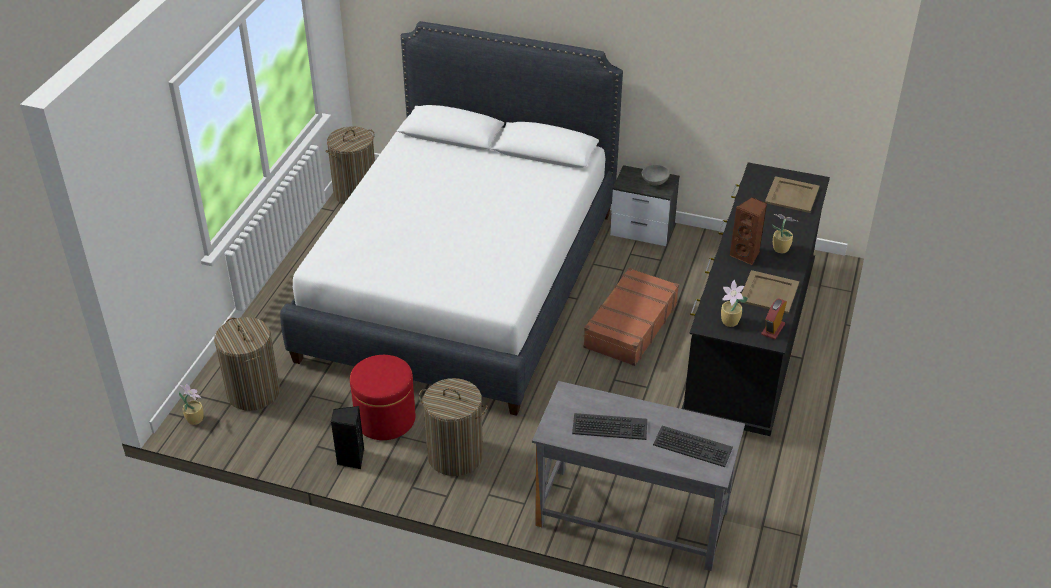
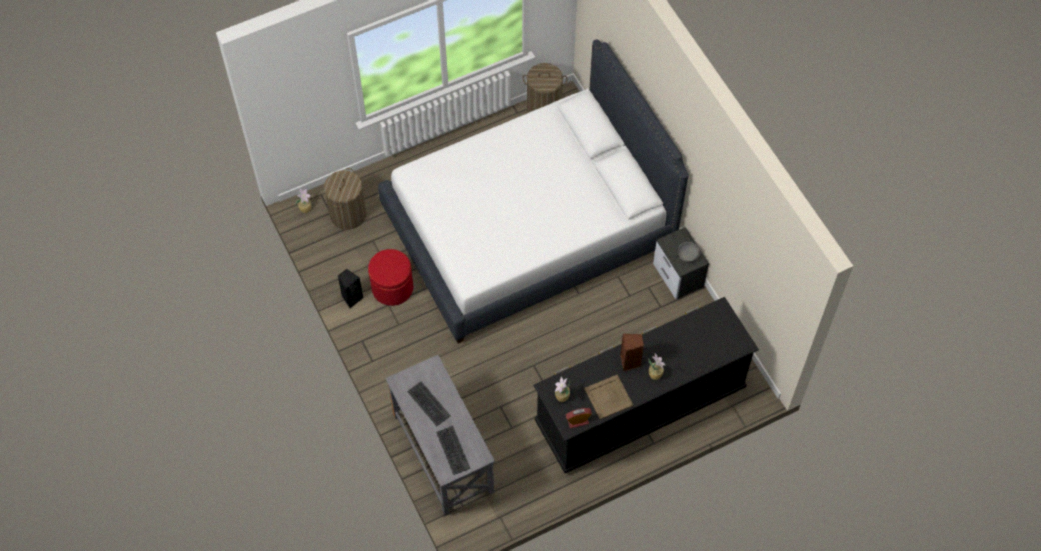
camera: 45 degrees right, 20 degrees up
laundry basket [419,378,488,476] -> none
brown suitcase [583,268,679,366] -> none
beige tray [765,176,819,213] -> none

